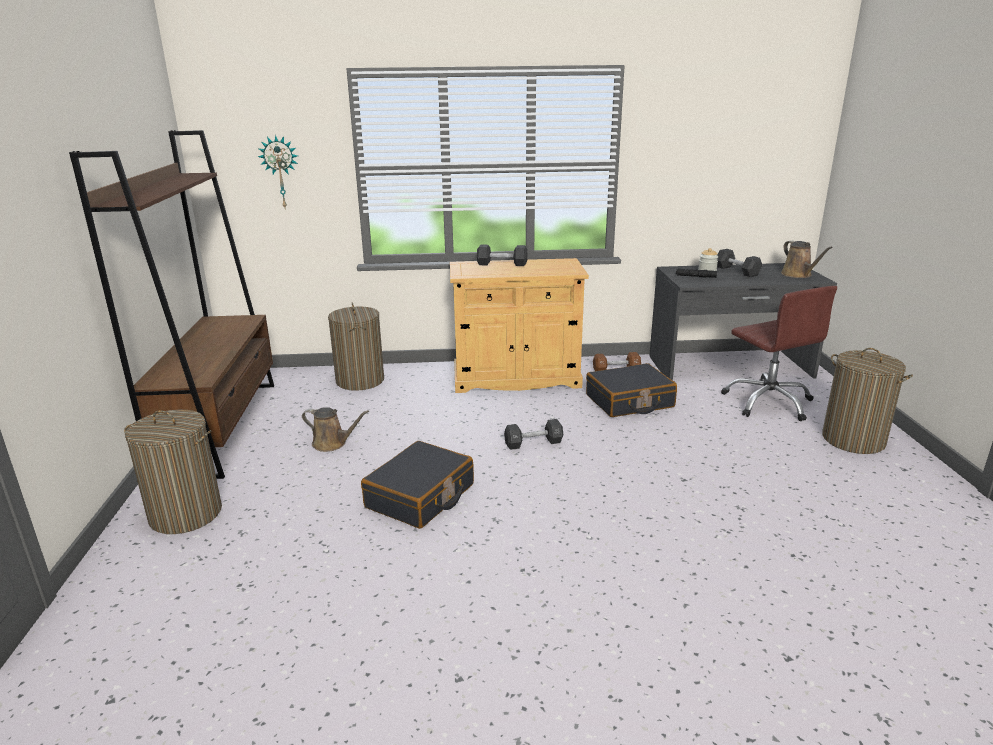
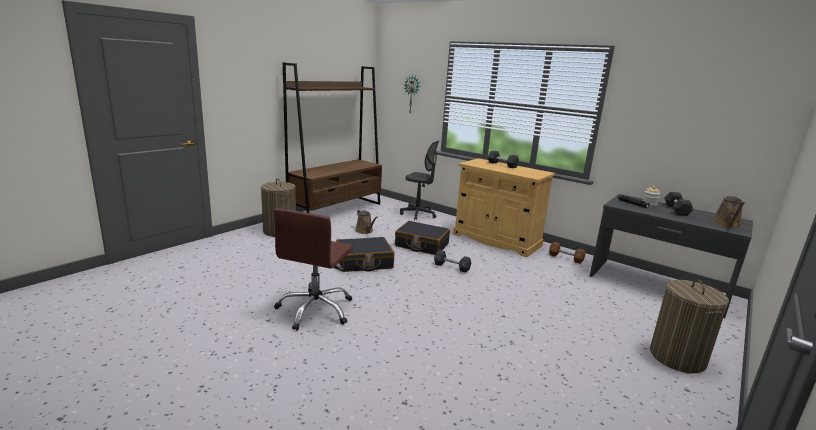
camera: 40 degrees right, 5 degrees down
laundry basket [328,302,384,391] -> grey office chair [400,141,439,220]
black suitcase [586,363,677,417] -> black suitcase moved to [395,221,450,255]
brown office chair [721,286,837,421] -> brown office chair moved to [273,208,353,331]

